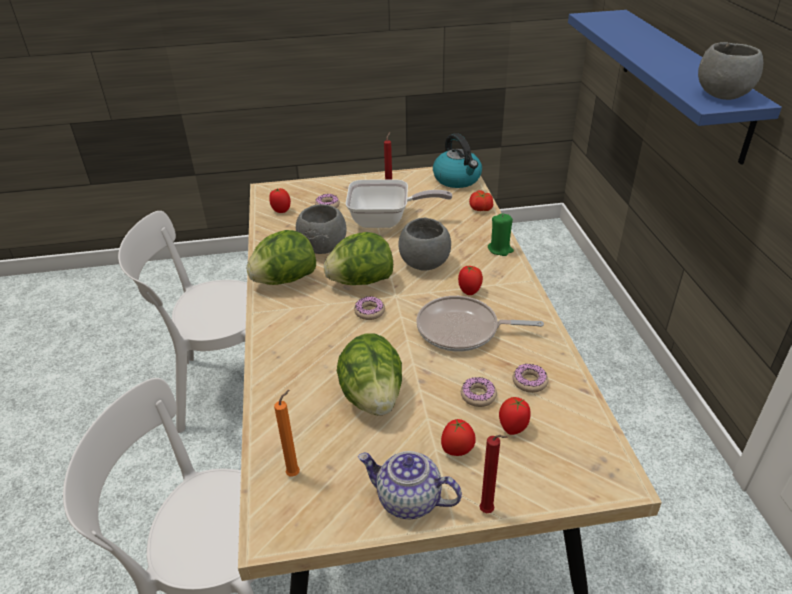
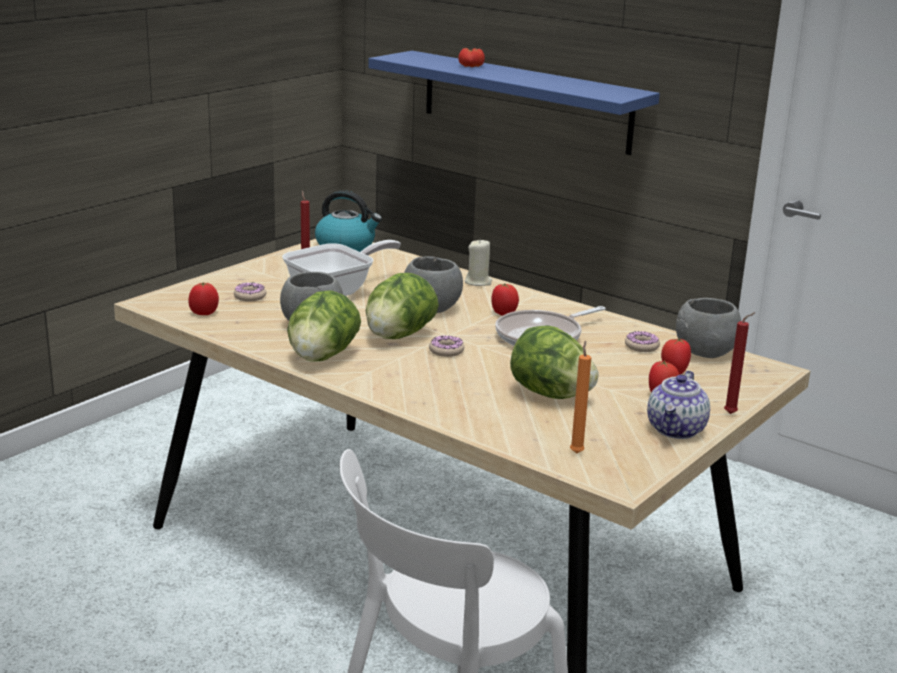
camera: 45 degrees left, 15 degrees down
white chair [118,211,247,433] -> none
teapot [358,451,462,519] -> teapot turned 45 degrees counterclockwise [647,371,710,439]
donut [461,377,497,407] -> none
tomato [469,190,493,211] -> tomato moved to [458,48,485,67]
green candle [488,213,514,256] -> beige candle [465,239,492,286]
grey bowl [698,42,763,100] -> grey bowl moved to [676,298,741,358]

